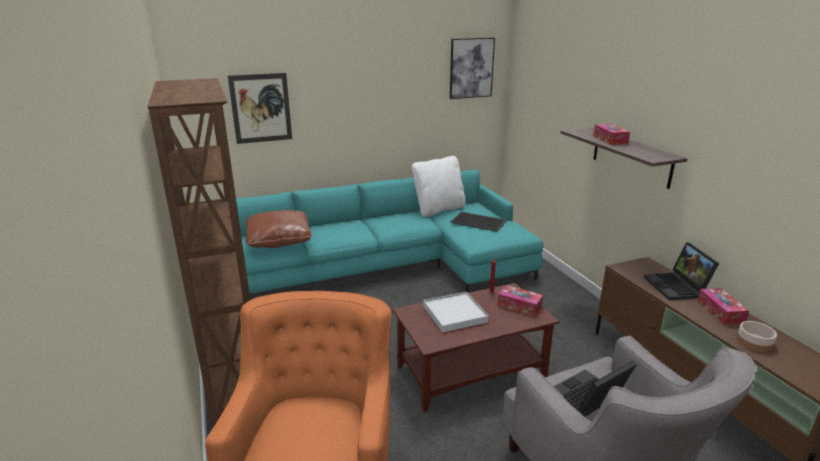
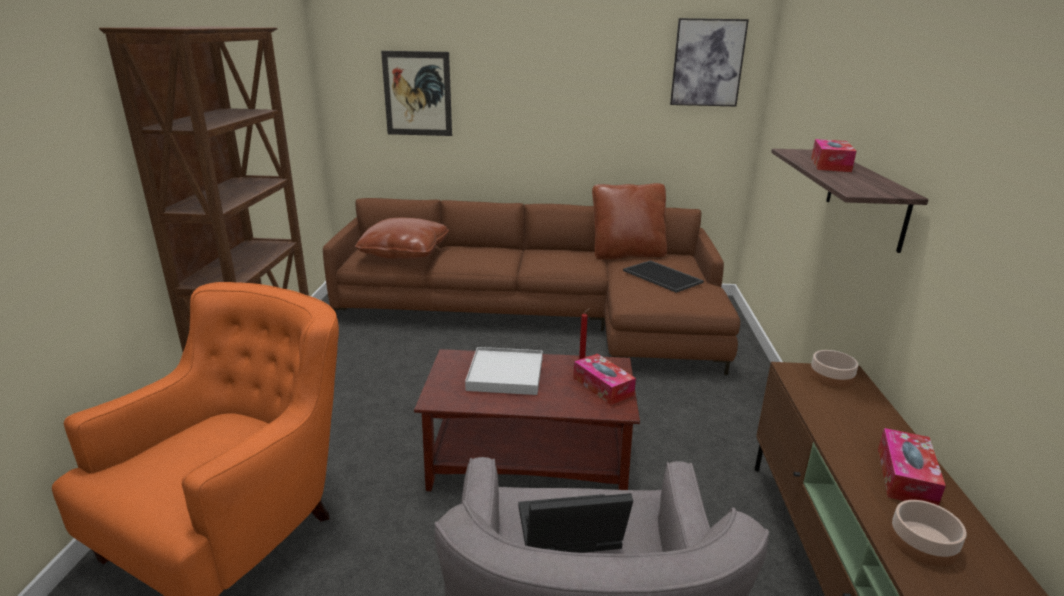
camera: 25 degrees right, 0 degrees up
turquoise sofa [236,170,544,294] -> brown sofa [323,198,740,375]
white pillow [412,156,465,217] -> brown pillow [592,183,667,259]
laptop [644,242,719,300] -> none
none -> bowl [810,350,858,388]

